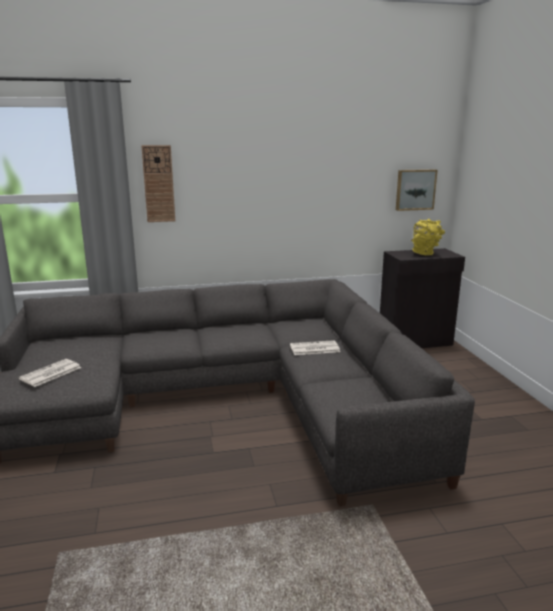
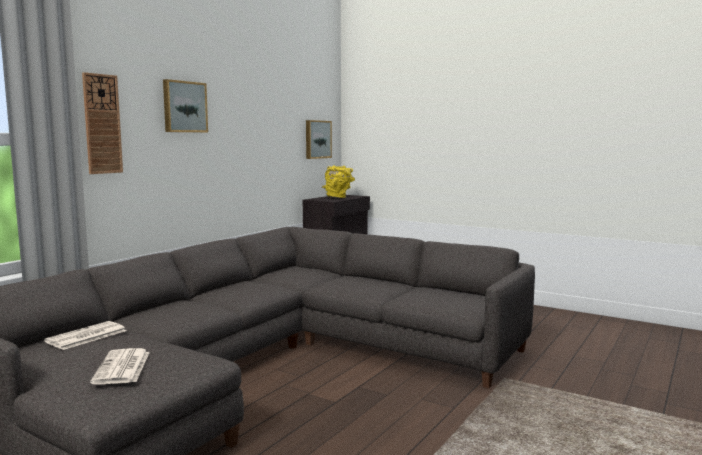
camera: 45 degrees left, 10 degrees down
newspaper [290,340,340,355] -> newspaper moved to [44,321,127,350]
none -> picture [163,79,208,132]

